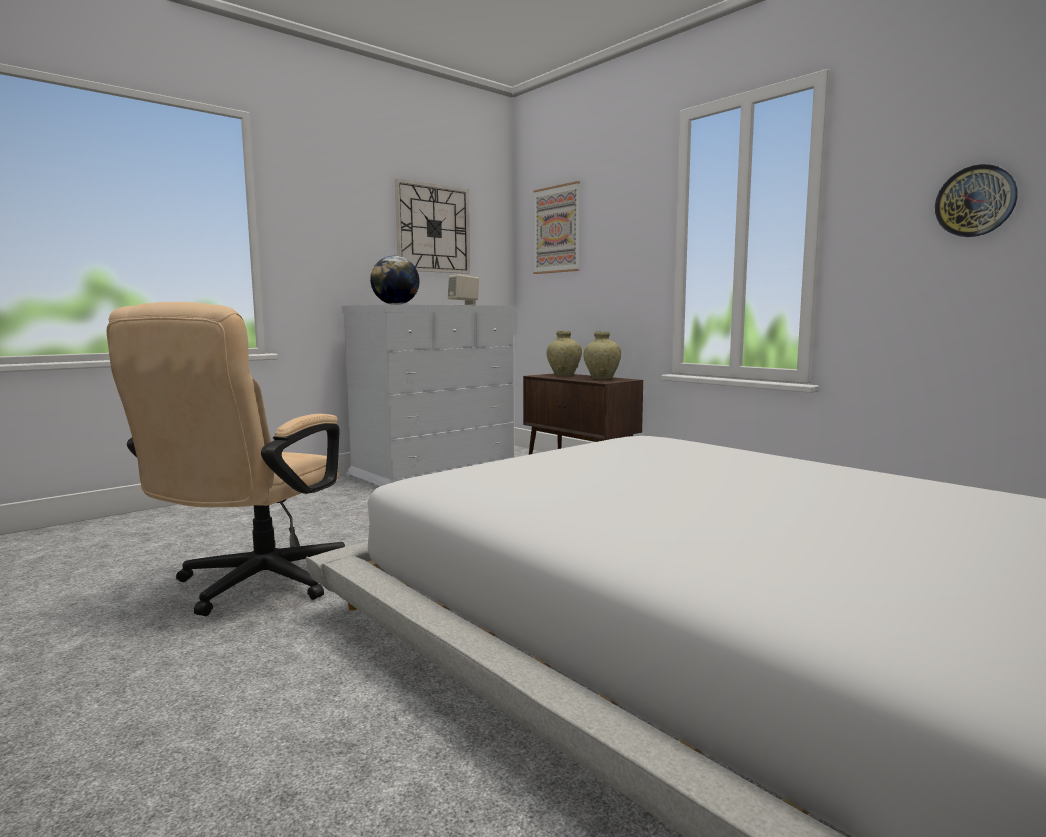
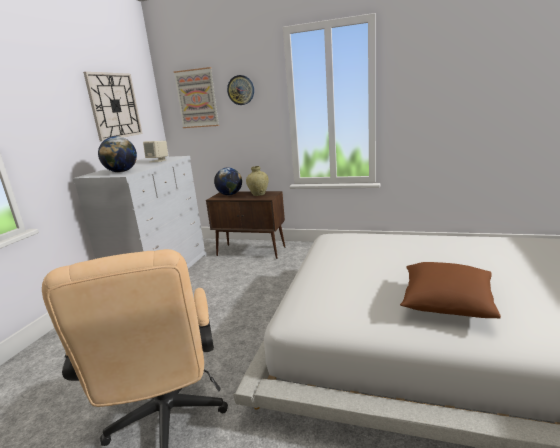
camera: 30 degrees left, 10 degrees up
beige vase [547,331,582,376] -> globe [214,167,242,195]
wall clock [935,164,1018,237] -> wall clock moved to [227,75,254,105]
none -> brown pillow [400,262,501,319]

